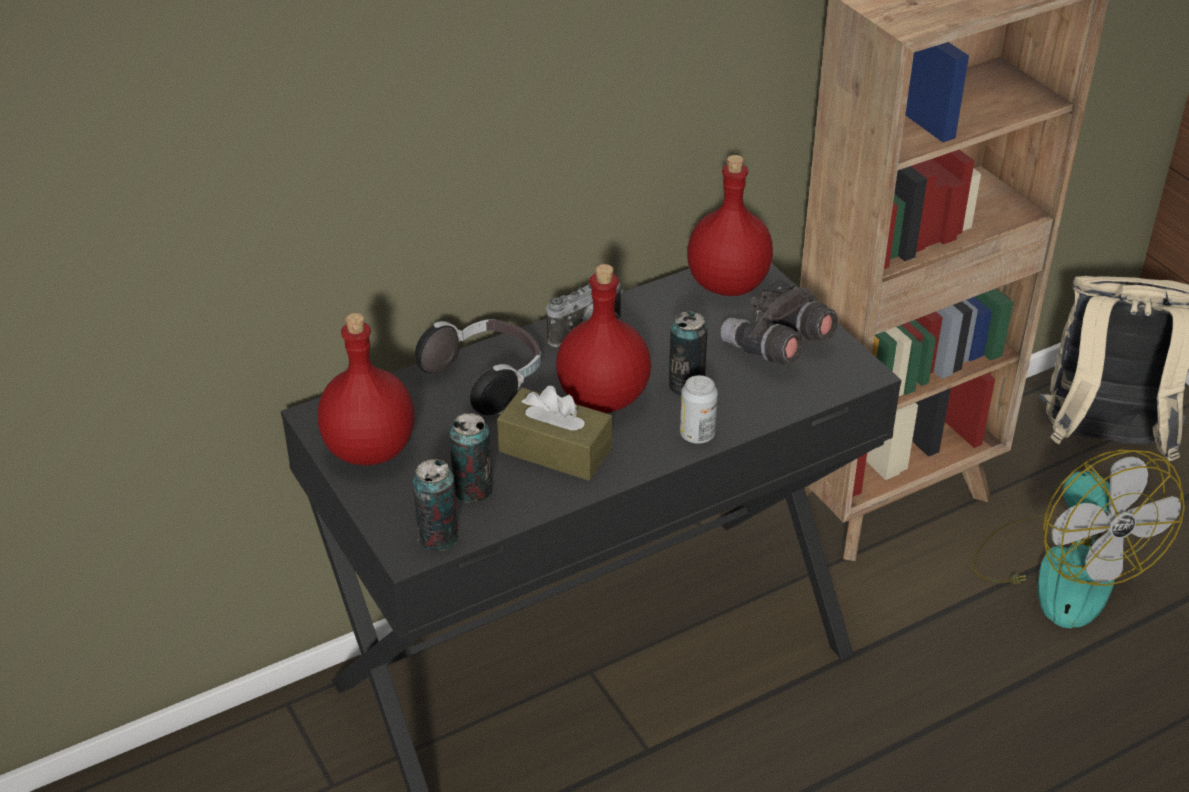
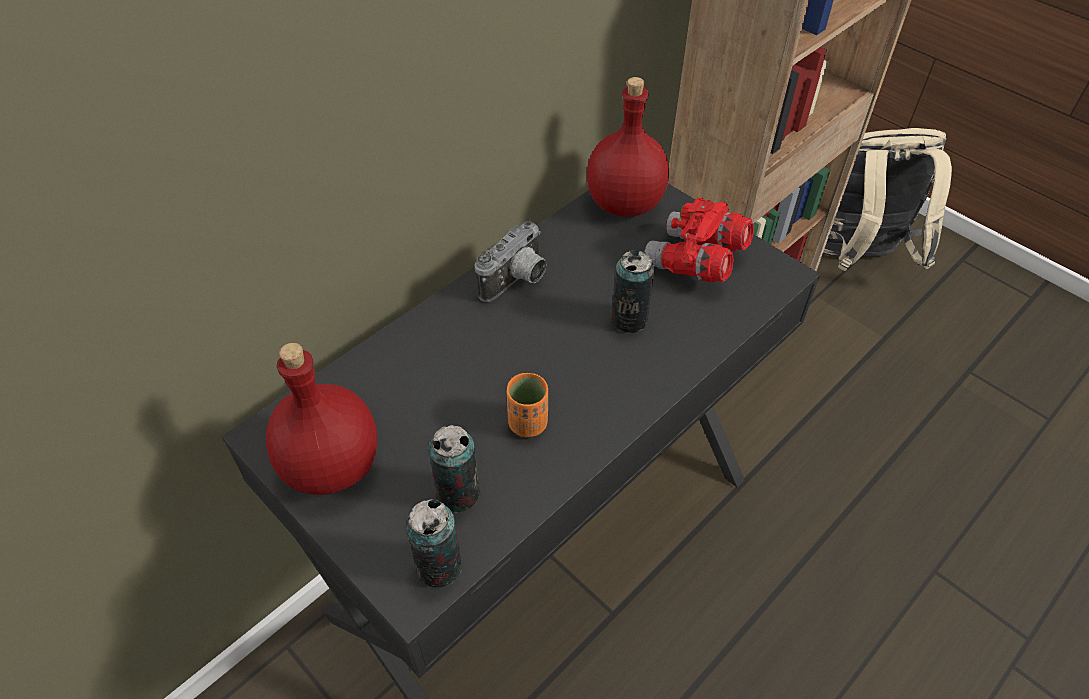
camera: 15 degrees left, 10 degrees up
headphones [415,319,541,415] -> none
brown tissue box [497,386,612,481] -> orange cup [507,373,548,437]
red bottle [556,264,651,413] -> none
can [680,375,718,444] -> none
grey binoculars [721,279,838,365] -> red binoculars [645,197,754,282]
fan [971,449,1185,628] -> none

